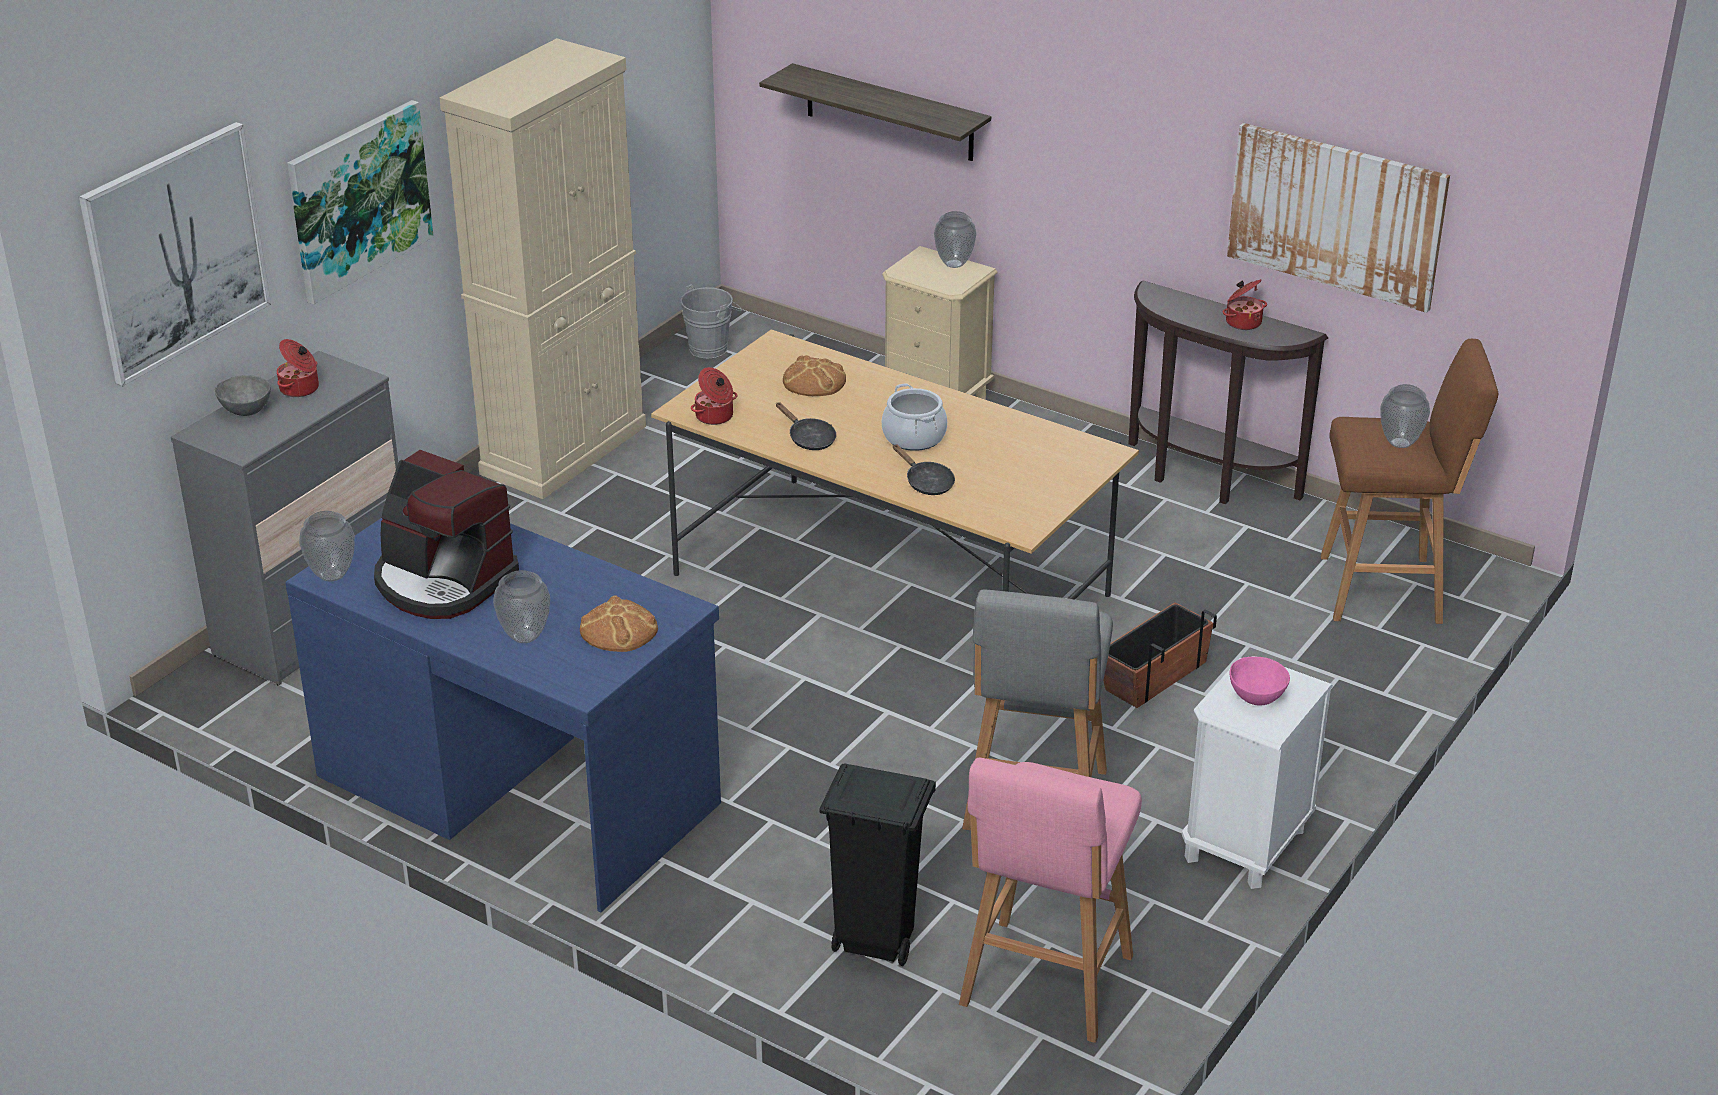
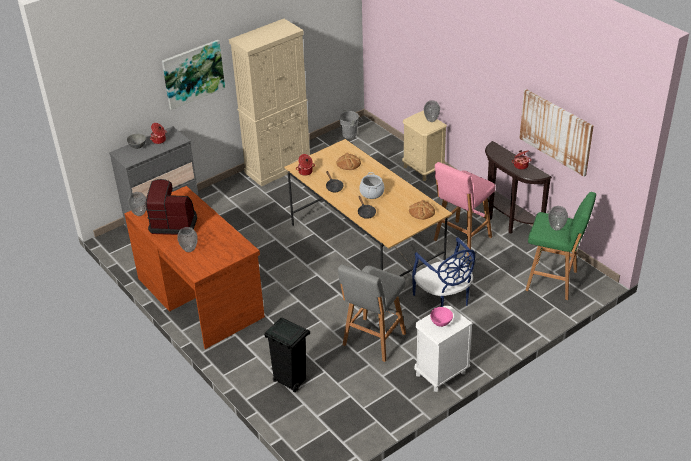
camera: 20 degrees right, 5 degrees up
picture [79,122,271,386] -> none
blue desk [286,518,721,913] -> brown desk [124,186,265,349]
coffee machine [374,450,519,619] -> coffee machine turned 135 degrees clockwise [146,179,197,235]
bread [580,595,658,652] -> bread moved to [409,200,435,220]
shelf [759,63,991,161] -> none
pink stool [959,757,1142,1043] -> pink stool moved to [434,162,495,258]
planter [1103,602,1217,708] -> blue chair [412,237,475,307]
brown stool [1321,339,1498,624] -> green stool [525,192,596,300]

